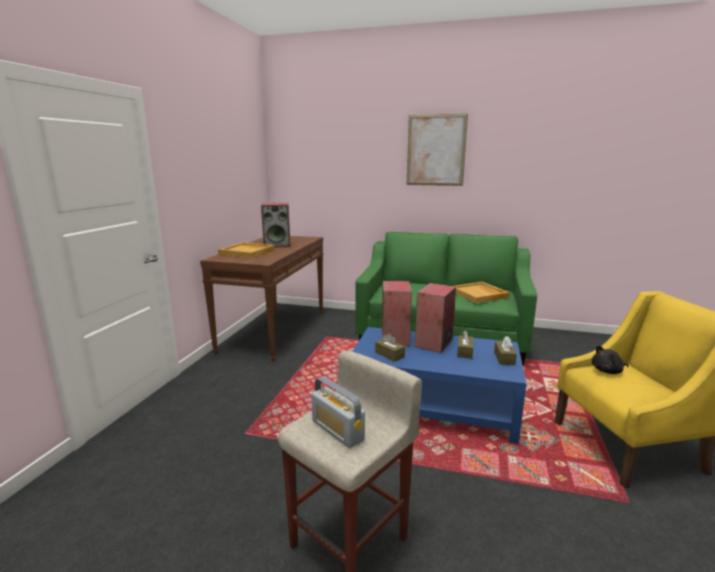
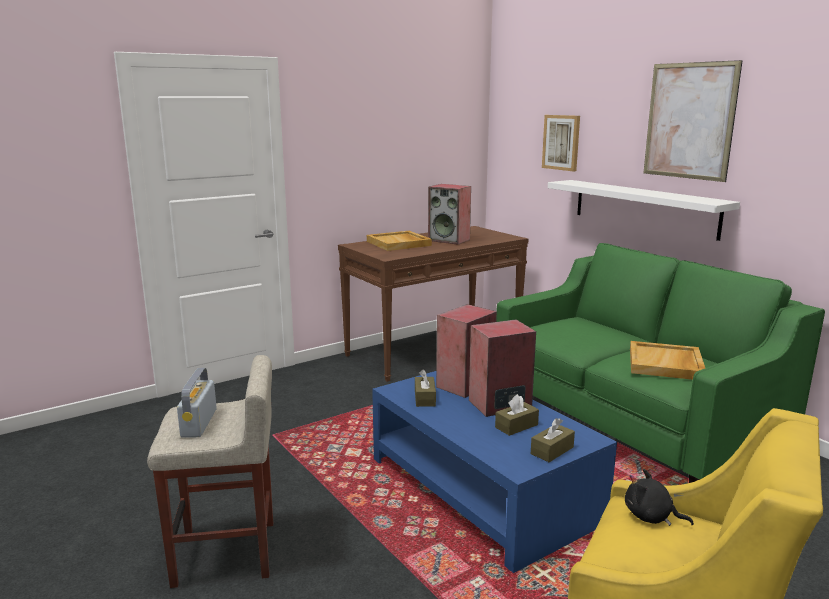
camera: 40 degrees right, 0 degrees up
none -> picture [542,115,580,172]
none -> white shelf [548,180,740,241]

